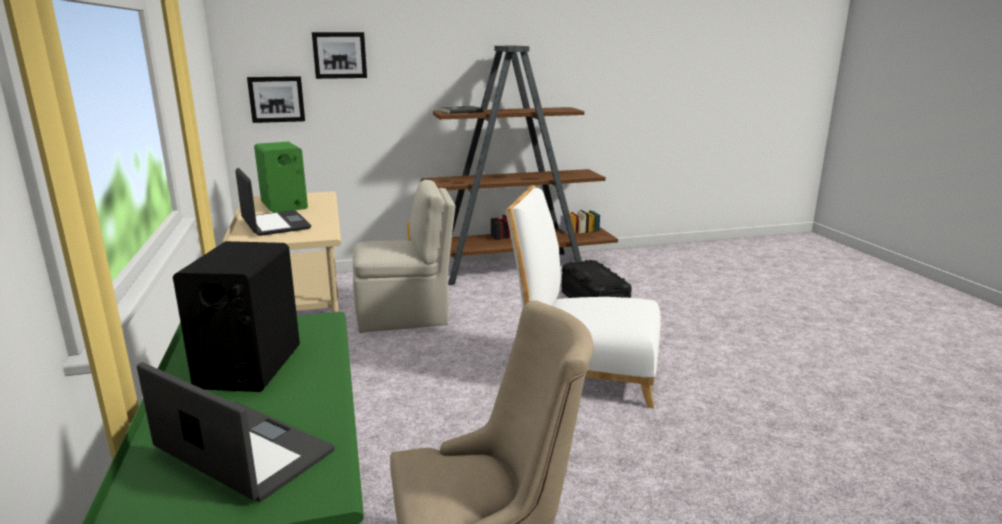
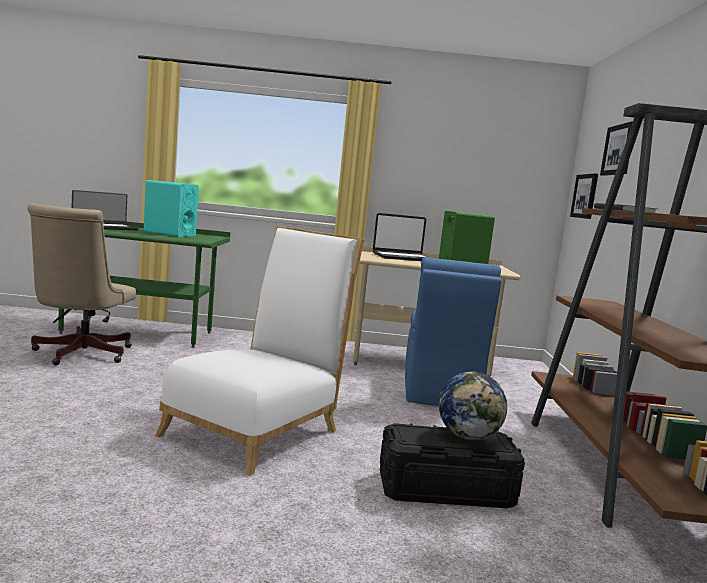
camera: 105 degrees right, 10 degrees down
black speaker [173,241,300,392] -> turquoise speaker [144,180,199,237]
beige chair [353,180,455,333] -> blue chair [405,257,501,406]
none -> globe [439,372,507,440]

